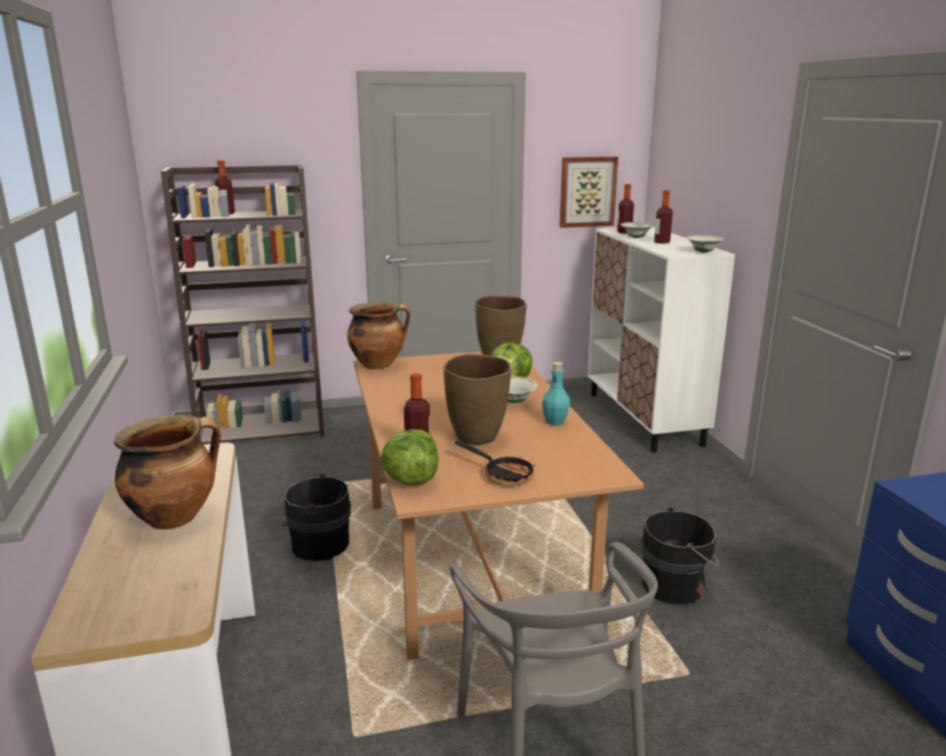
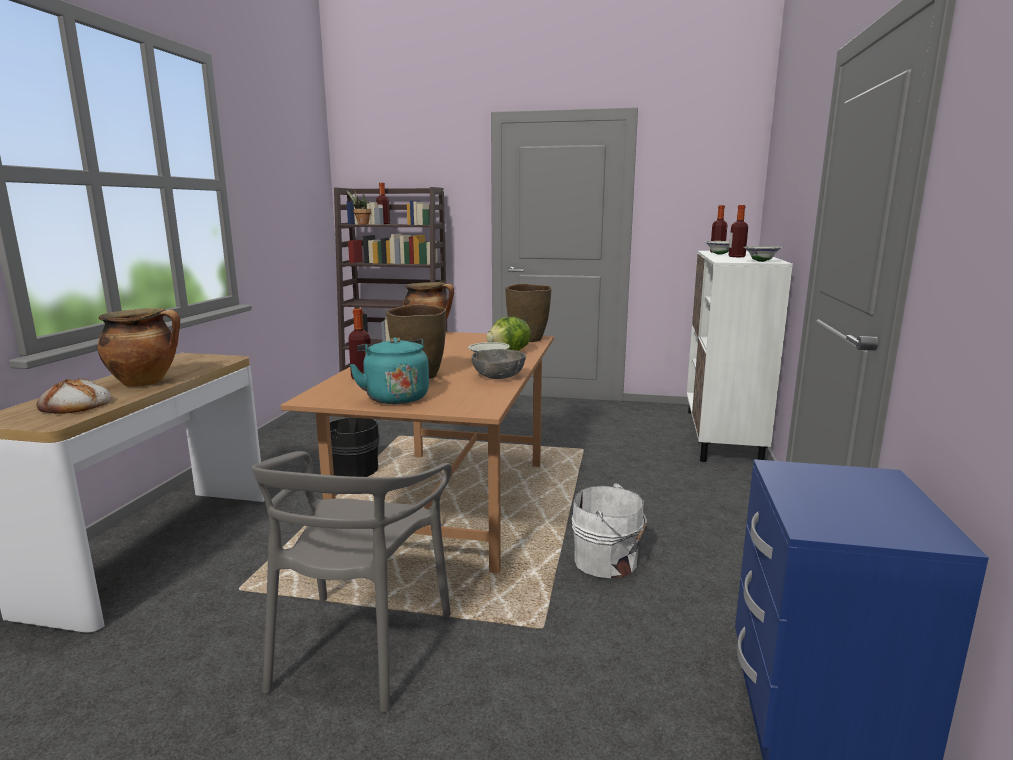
camera: 25 degrees right, 5 degrees down
lettuce [380,429,439,485] -> none
frying pan [455,440,535,486] -> turquoise kettle [350,337,429,404]
turquoise bottle [542,362,570,426] -> grey bowl [471,349,526,379]
picture [560,157,618,228] -> none
black bucket [641,507,719,605] -> white bucket [571,483,647,578]
none -> bread [36,378,111,414]
none -> potted plant [346,190,372,224]

